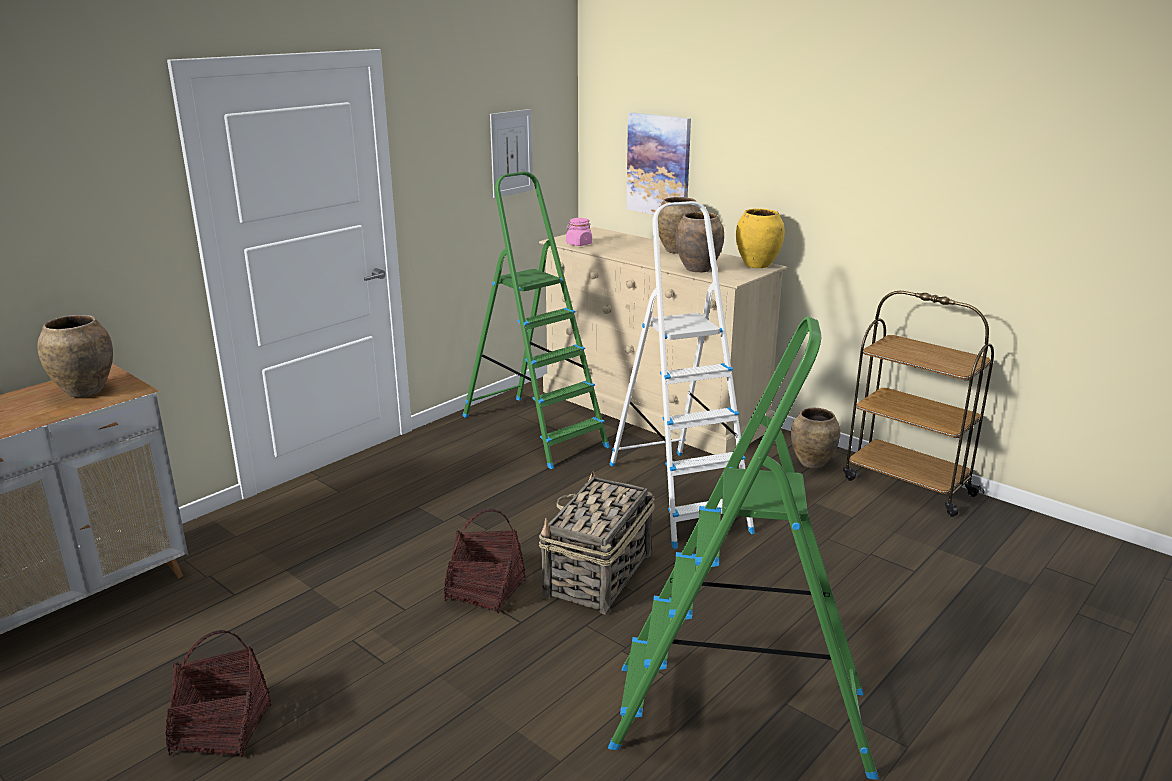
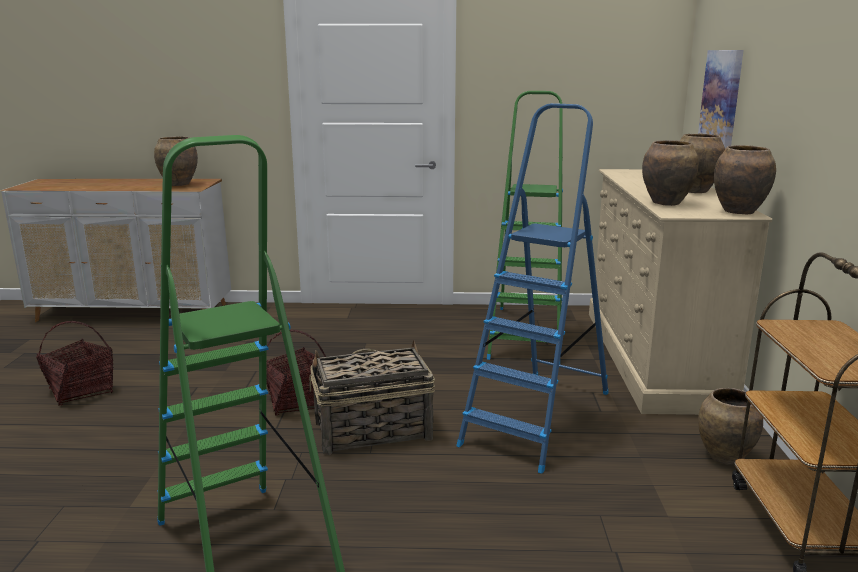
camera: 50 degrees right, 5 degrees down
picture [490,109,533,198] -> none
pink jar [566,218,592,246] -> none
white step ladder [610,201,755,549] -> blue step ladder [456,103,609,474]
yellow vase [736,209,785,268] -> brown vase [714,145,776,215]

